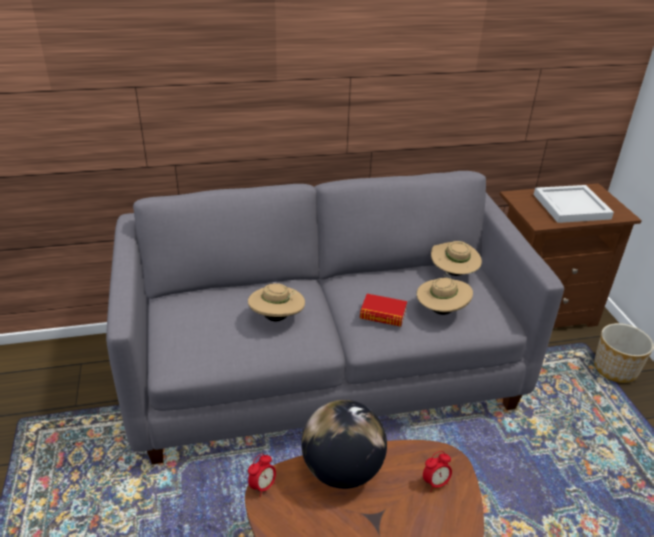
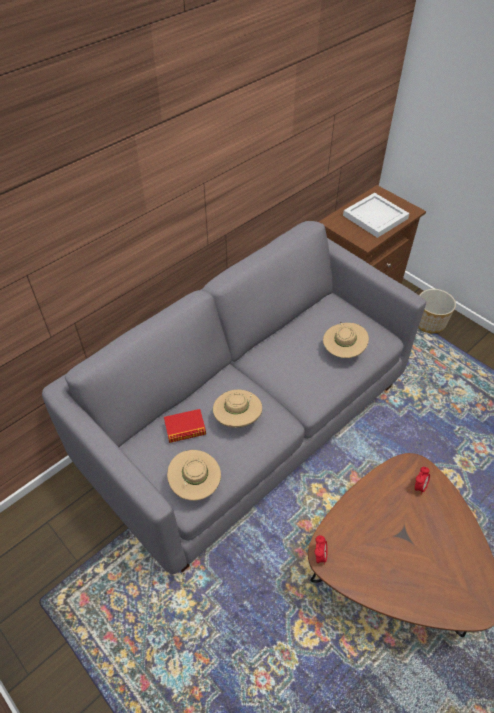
camera: 30 degrees left, 15 degrees up
globe [301,400,387,489] -> none
book [360,294,407,327] -> book moved to [164,409,206,443]
beige hat [431,241,482,276] -> beige hat moved to [167,450,221,500]

